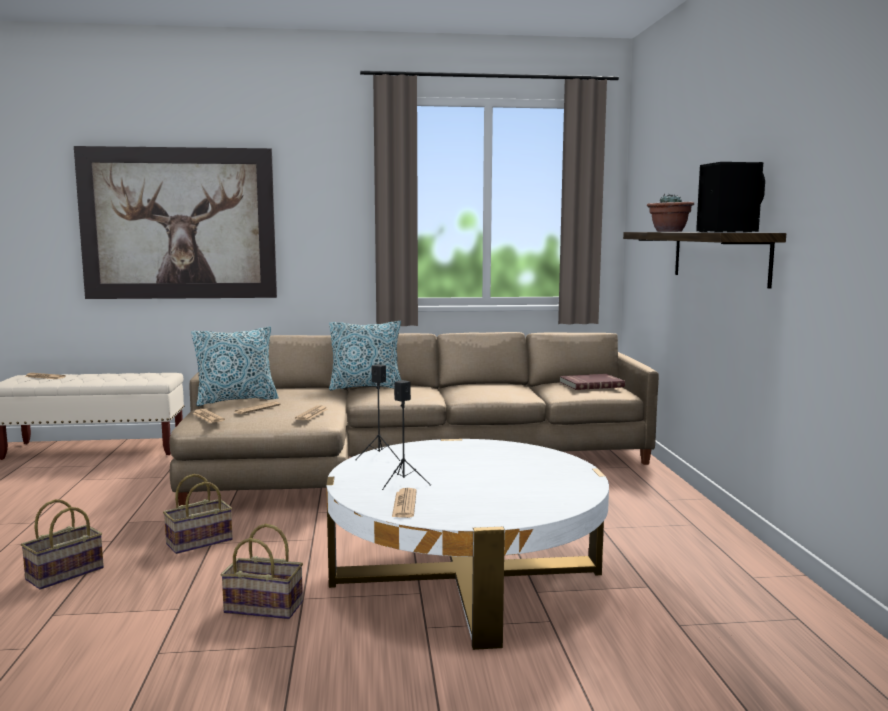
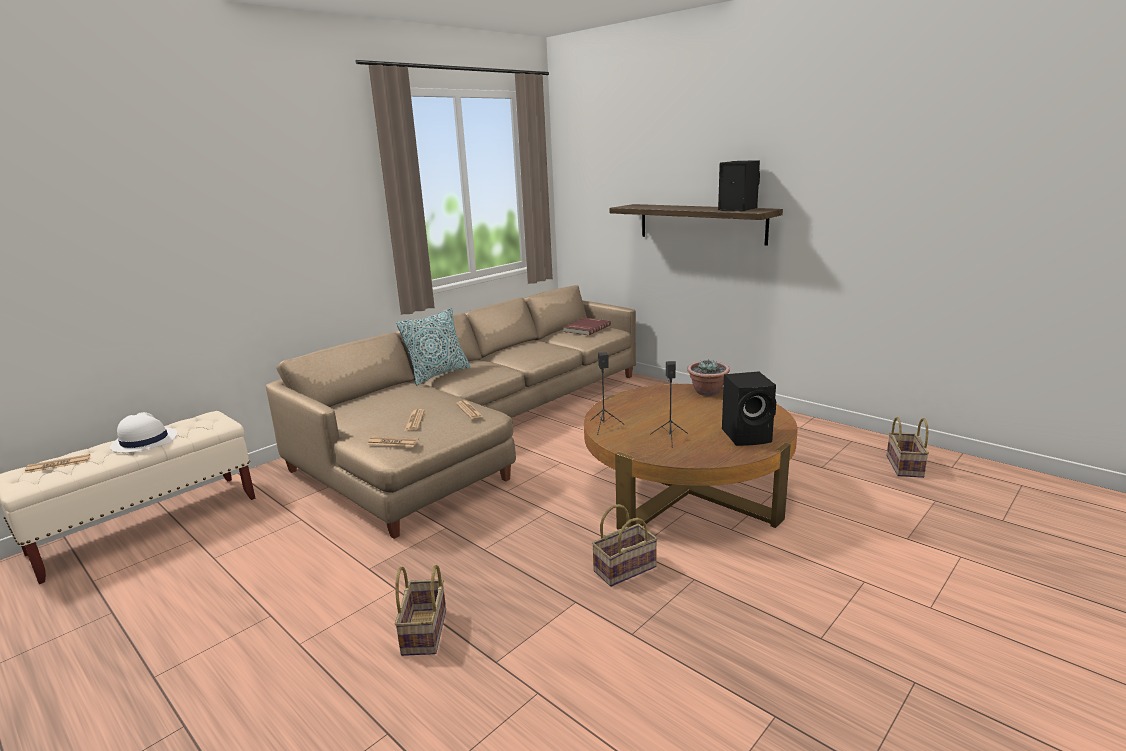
camera: 40 degrees left, 10 degrees up
picture [74,146,277,299] -> none
basket [163,474,233,554] -> basket moved to [886,417,929,478]
pillow [191,326,278,406] -> none
white coffee table [326,439,609,650] -> brown coffee table [584,384,798,530]
newspaper [392,488,417,518] -> none
potted plant [647,194,694,232] -> potted plant moved to [687,360,730,396]
none -> white hat [110,412,177,453]
none -> black speaker [722,371,776,446]

